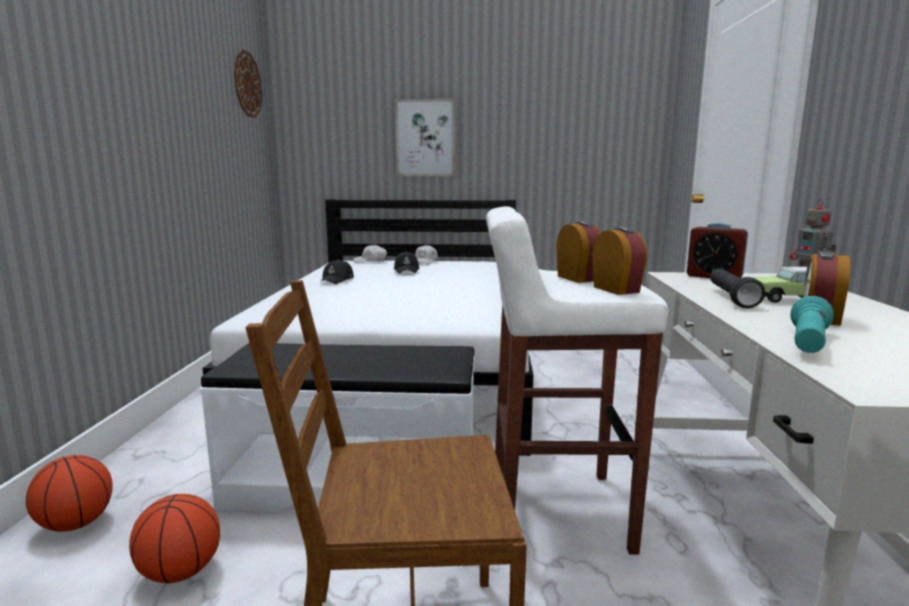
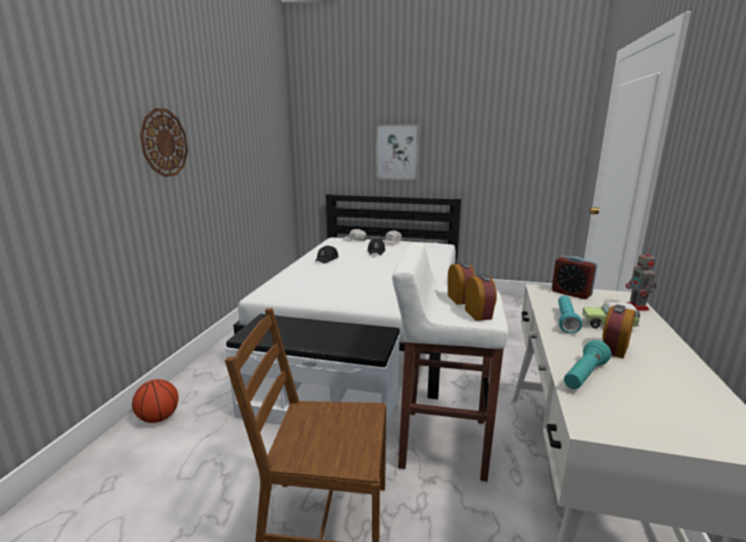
camera: 10 degrees right, 5 degrees up
basketball [129,494,220,583] -> none
wall clock [234,50,262,118] -> wall clock moved to [140,108,188,177]
black flashlight [710,269,765,308] -> turquoise flashlight [558,296,582,334]

